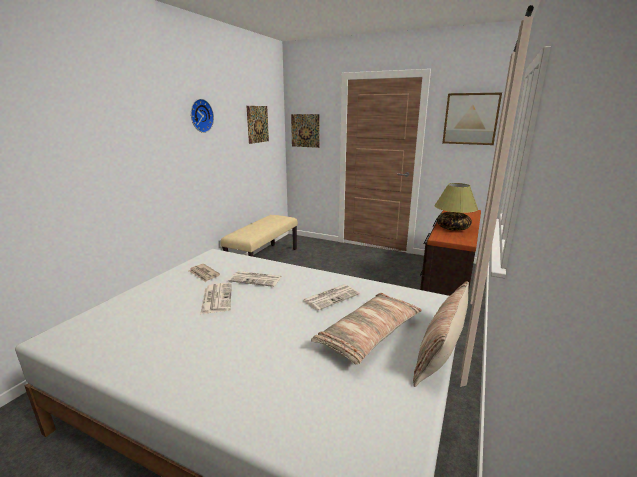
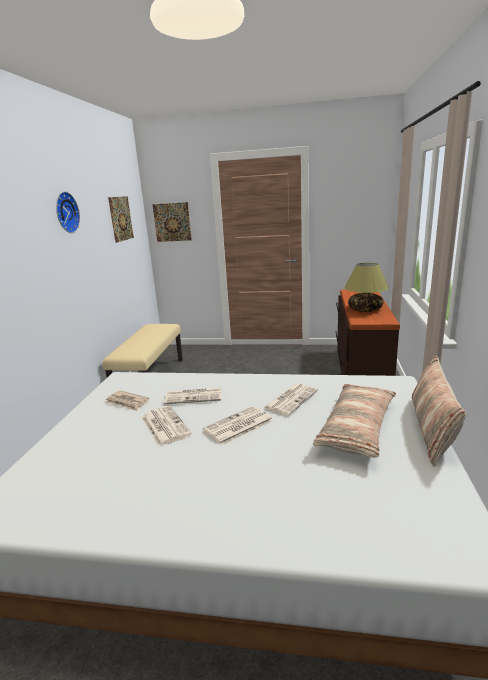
camera: 15 degrees left, 0 degrees up
picture [442,93,502,145] -> none
none -> newspaper [203,406,274,445]

